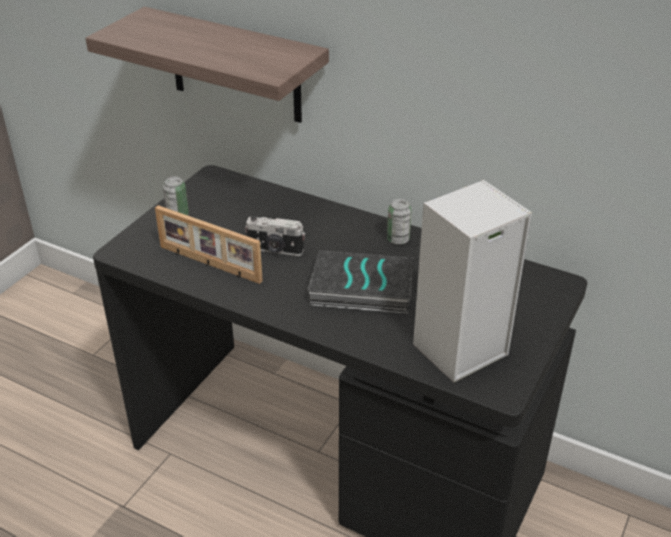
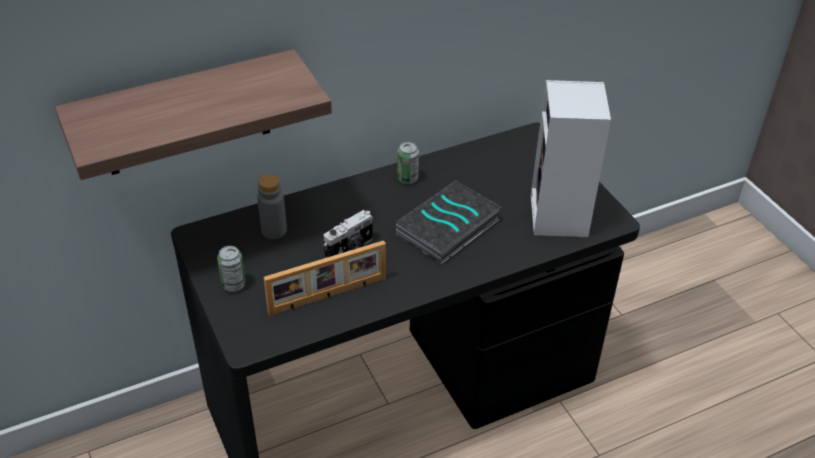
camera: 55 degrees left, 5 degrees up
none -> grey bottle [257,174,287,239]

